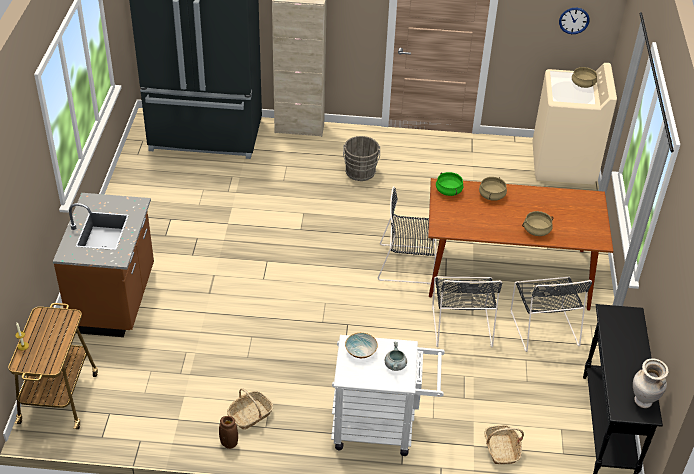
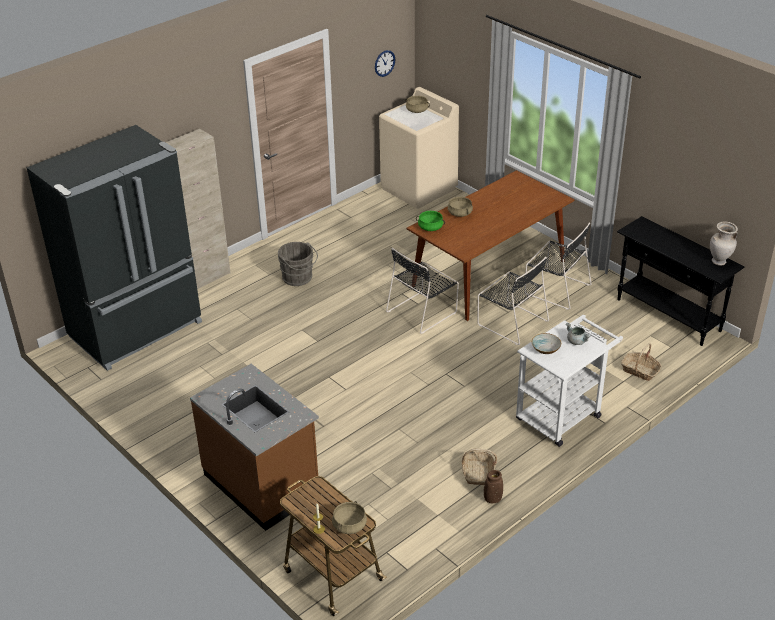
camera: 45 degrees left, 5 degrees down
beige cooking pot [522,211,553,236] -> beige cooking pot moved to [332,501,367,534]

